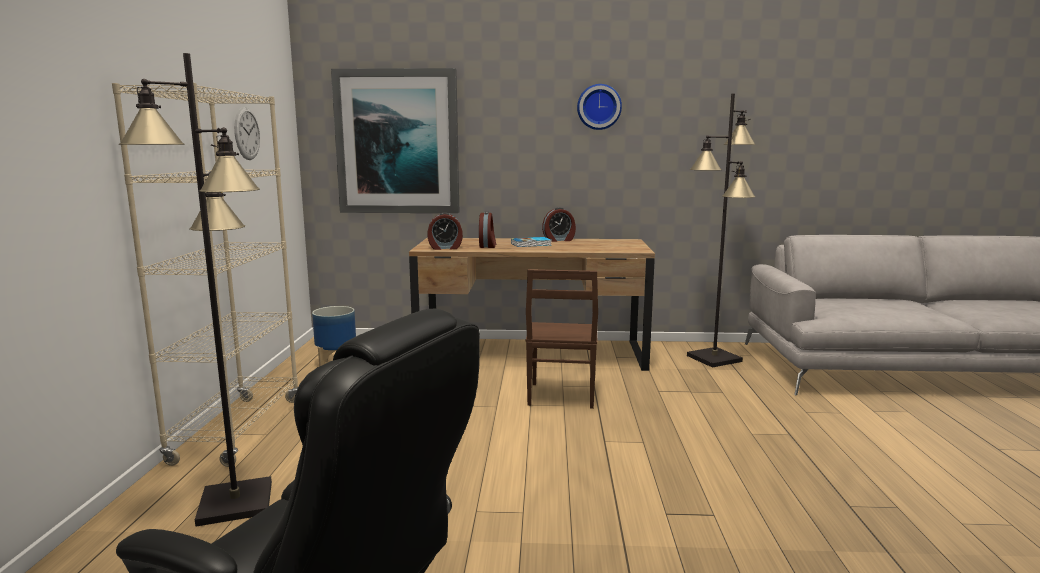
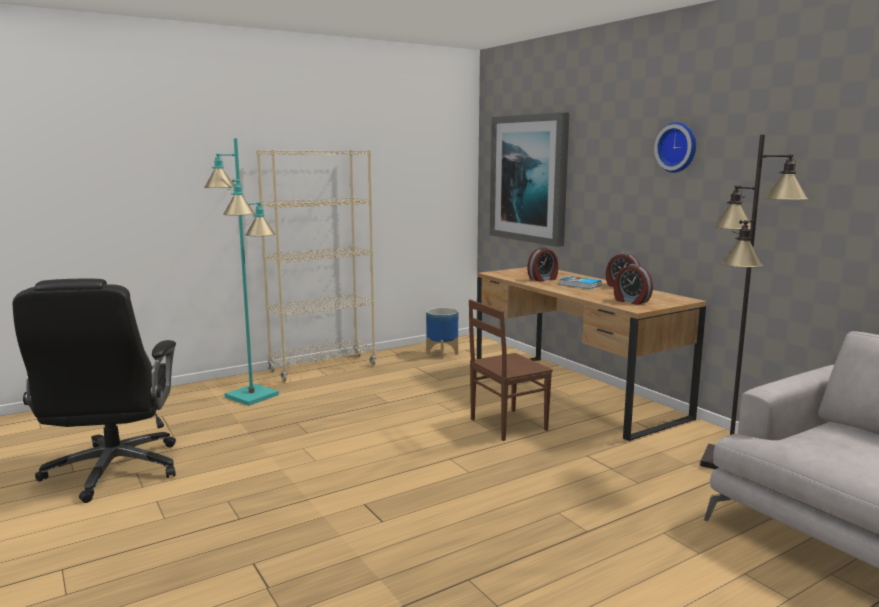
camera: 55 degrees right, 0 degrees up
black floor lamp [119,53,272,527] -> turquoise floor lamp [204,138,279,406]
wall clock [234,107,260,160] -> none
alarm clock [428,213,463,250] -> alarm clock moved to [614,264,653,305]

